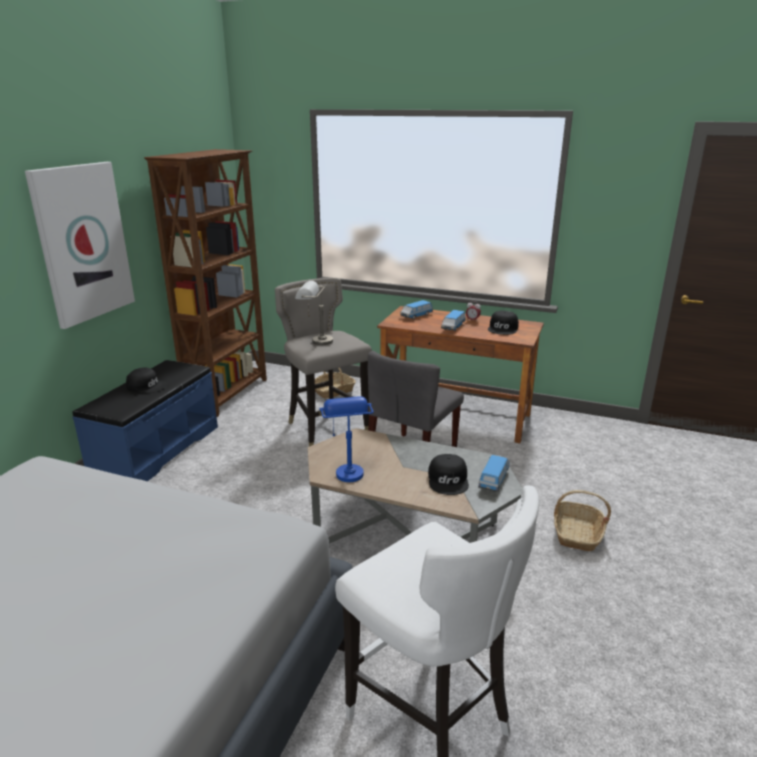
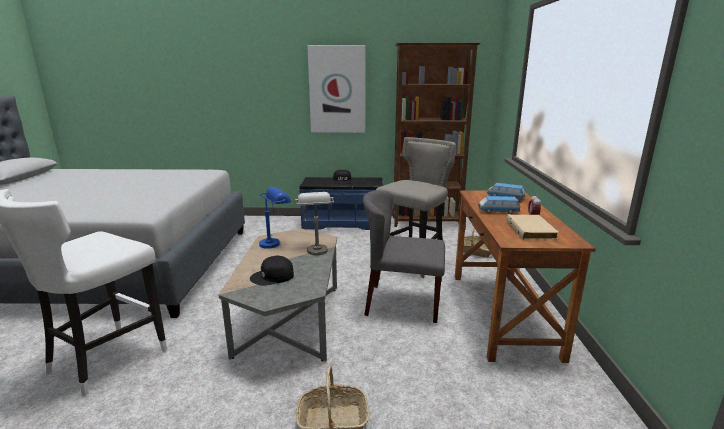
camera: 70 degrees right, 5 degrees down
grey table lamp [295,281,333,345] -> grey table lamp moved to [295,192,334,255]
toy car [478,455,510,492] -> none
black cap [488,311,519,335] -> beige book [506,214,559,240]

